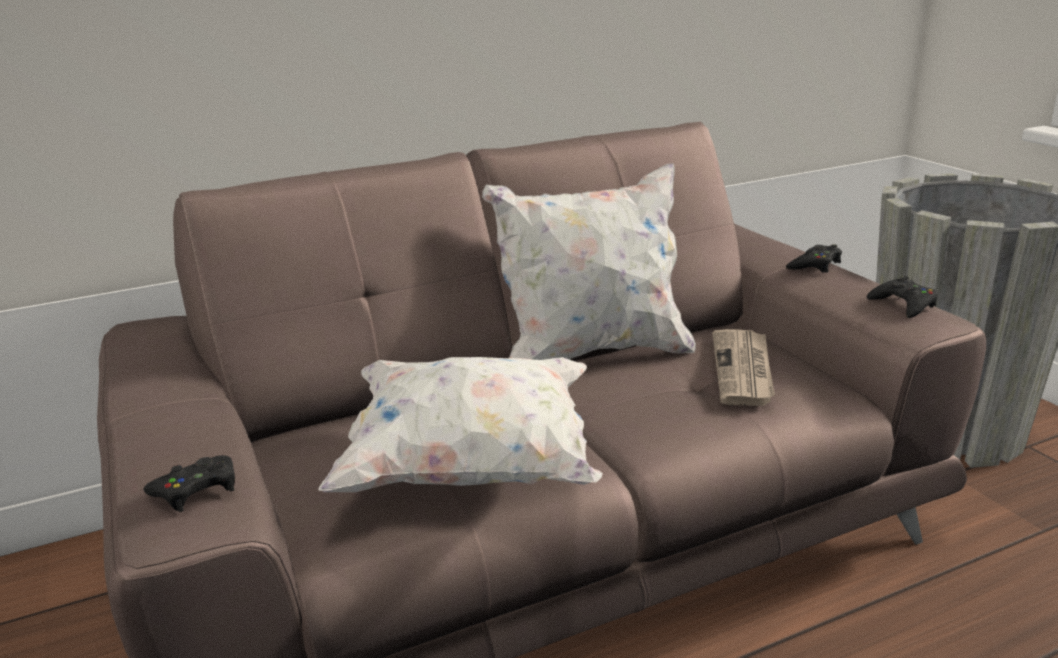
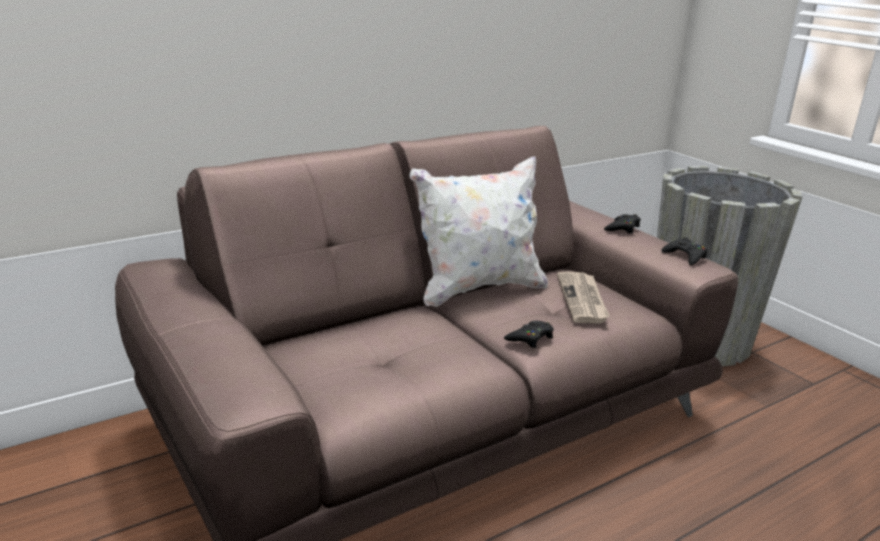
camera: 10 degrees left, 0 degrees up
black game controller [143,455,235,512] -> black game controller moved to [504,321,554,348]
white pillow [318,357,603,492] -> none

